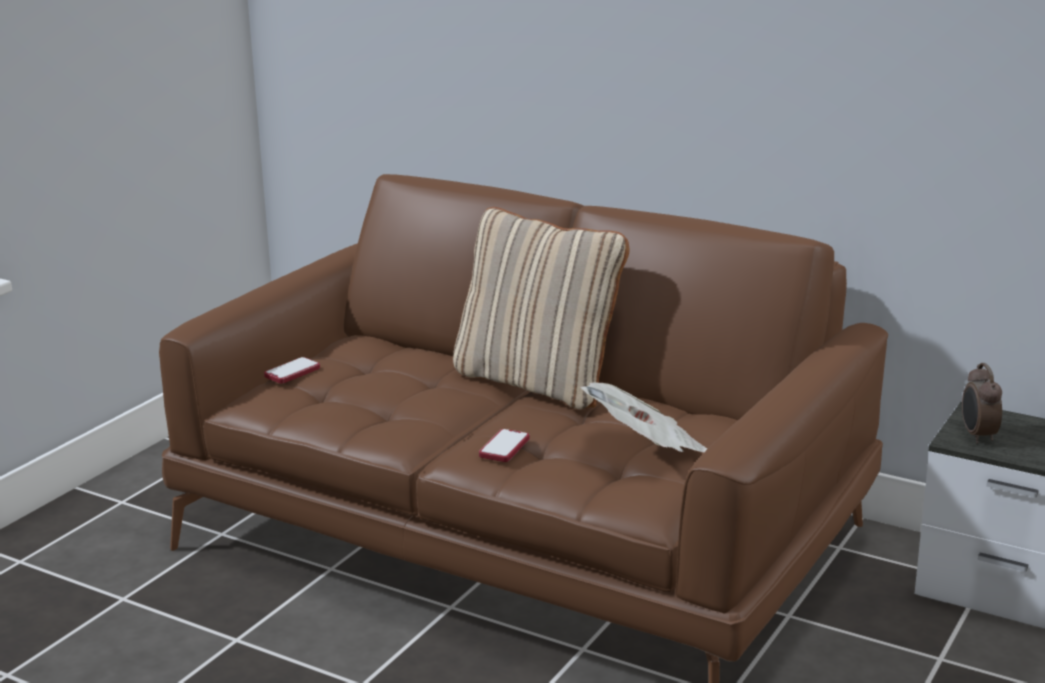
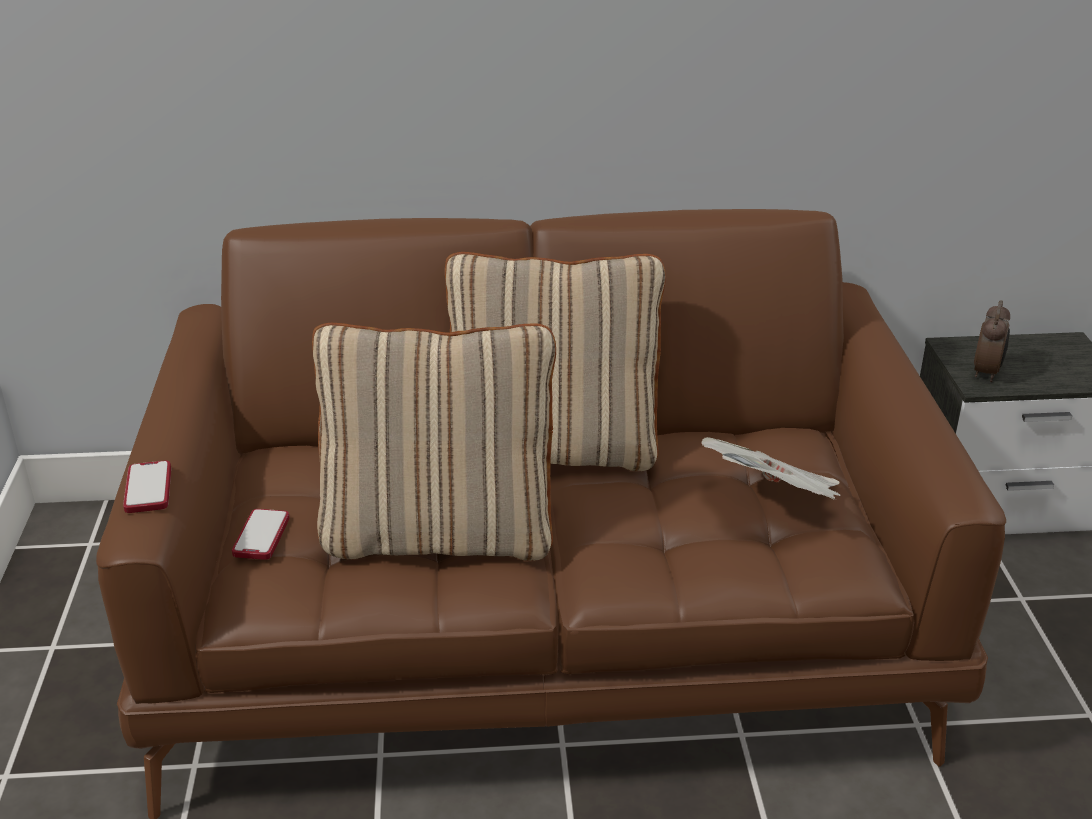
camera: 35 degrees left, 10 degrees up
phone [479,429,529,462] -> phone moved to [123,461,171,513]
alarm clock [962,363,1002,443] -> alarm clock turned 120 degrees counterclockwise [974,300,1010,382]
none -> beige pillow [312,323,556,561]

